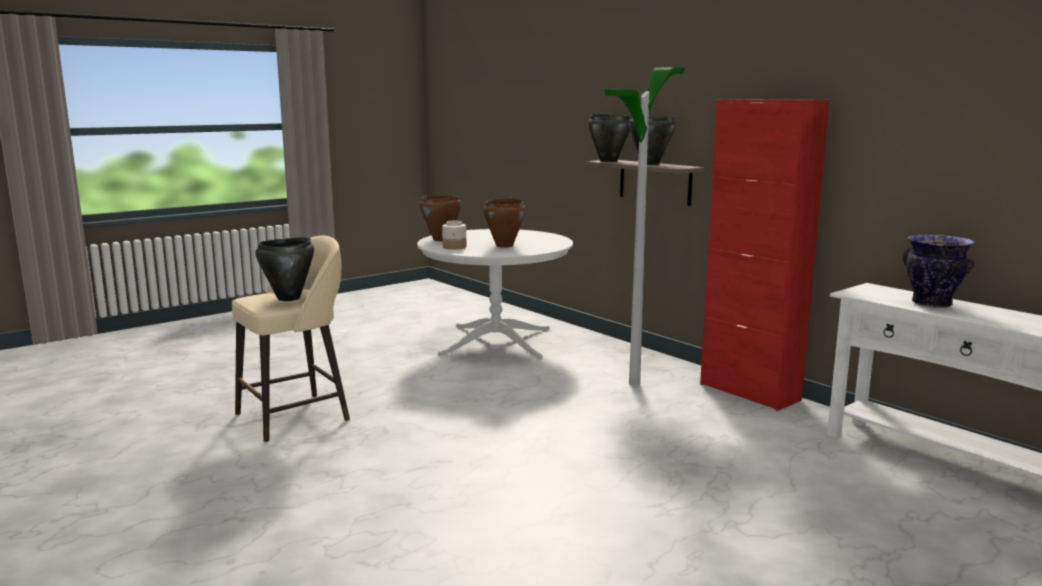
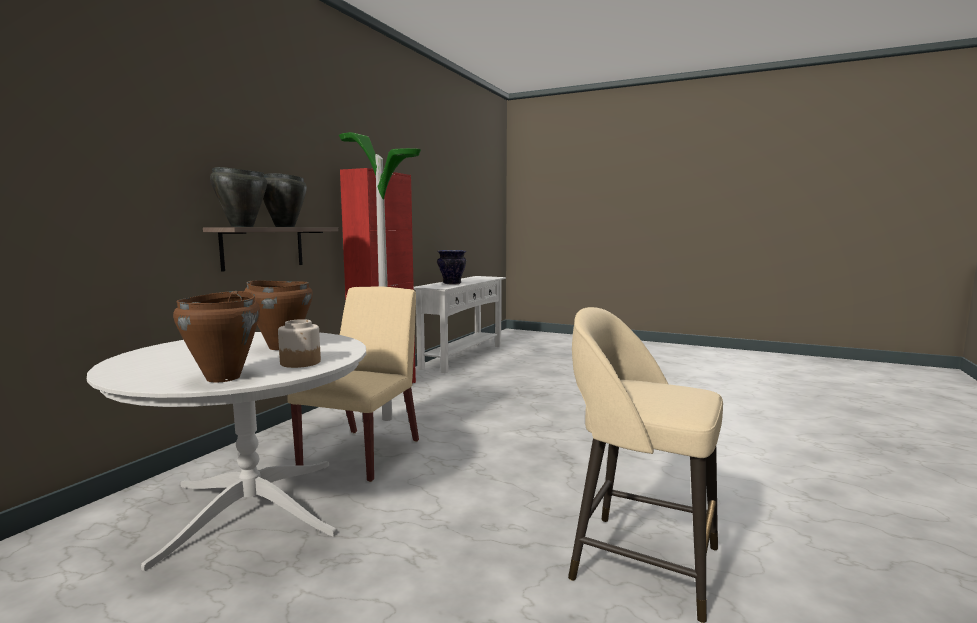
camera: 115 degrees left, 5 degrees down
black cooking pot [255,237,314,301] -> none
none -> beige chair [287,286,419,482]

